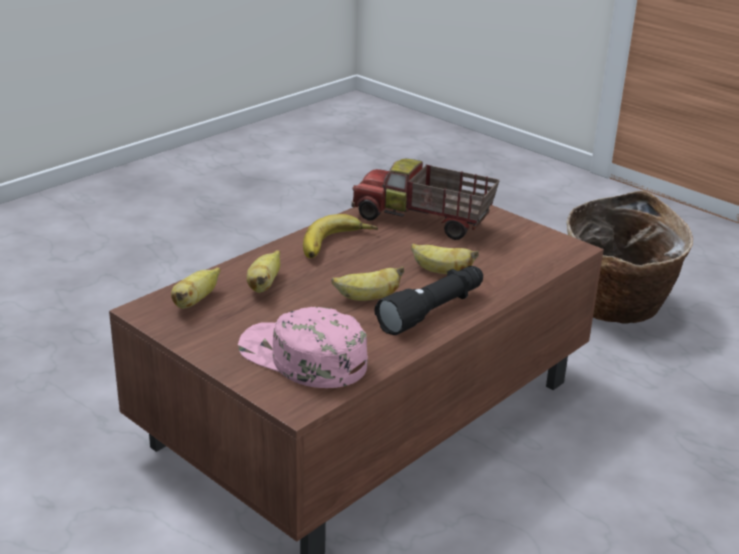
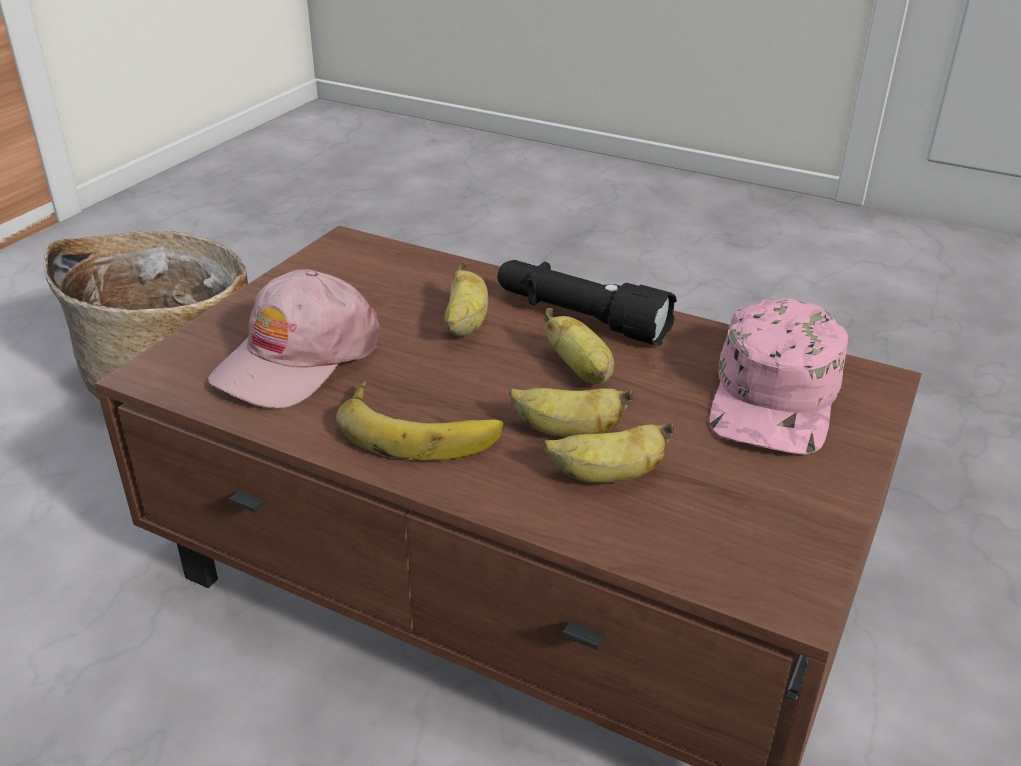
camera: 105 degrees left, 5 degrees up
banana [171,267,220,309] -> banana moved to [509,388,633,437]
toy truck [352,158,500,240] -> pink cap [208,269,380,408]

